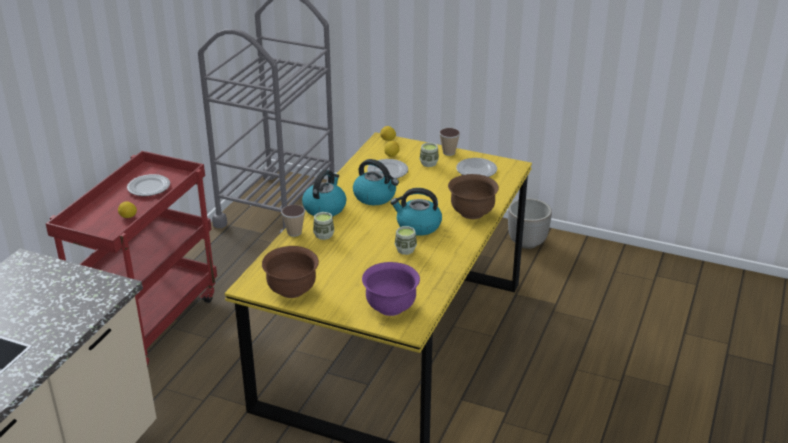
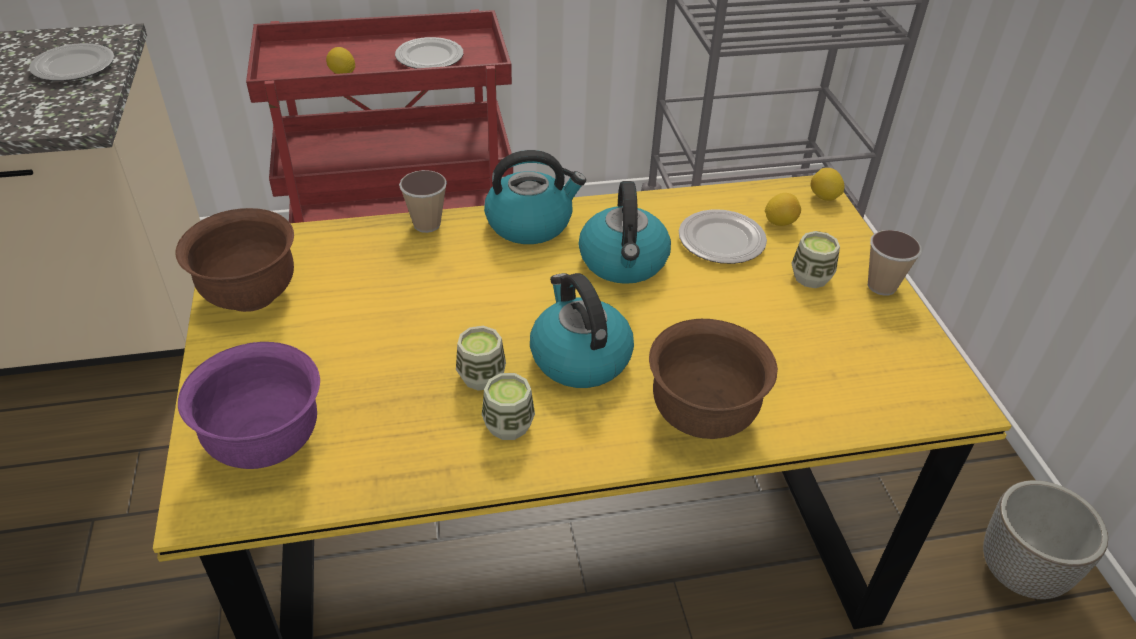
camera: 55 degrees right, 10 degrees up
cup [313,212,334,240] -> cup moved to [482,373,535,440]
plate [456,158,497,177] -> plate moved to [29,43,114,81]

